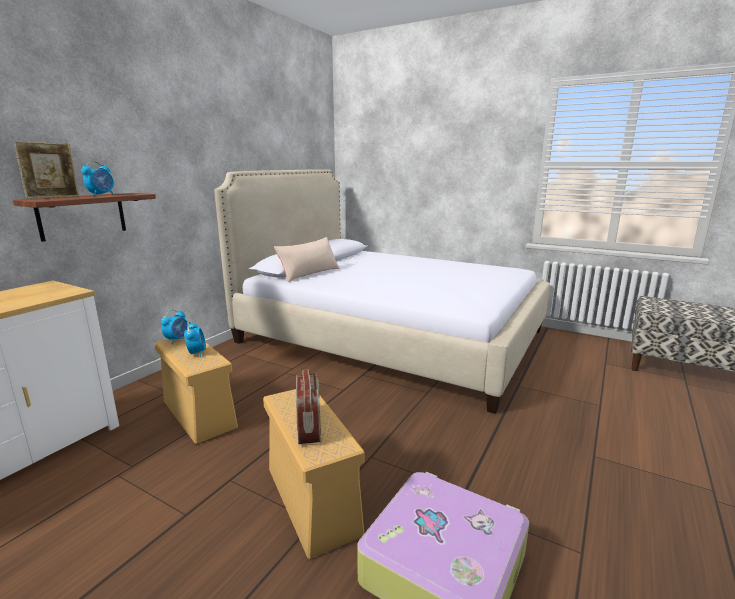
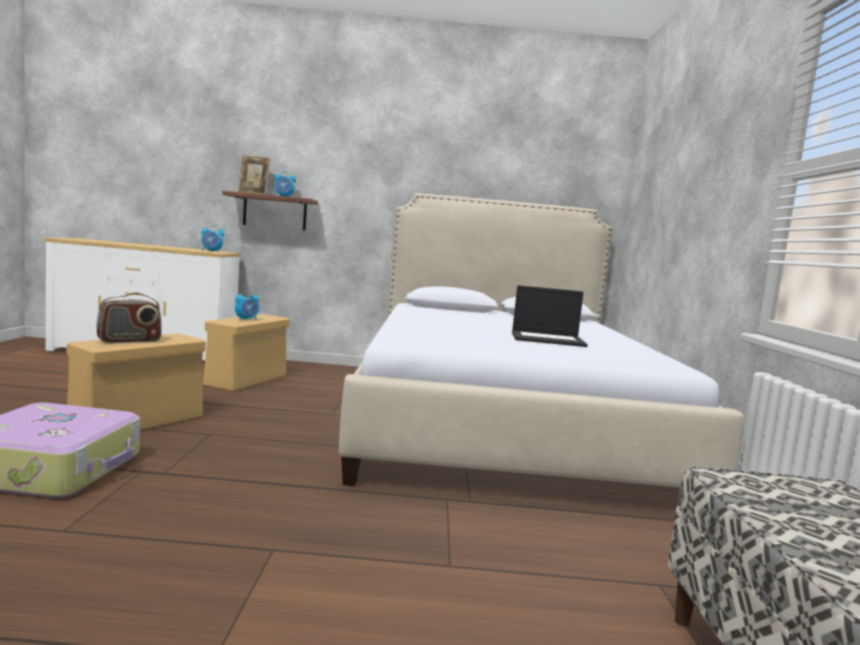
camera: 60 degrees right, 10 degrees down
alarm clock [161,310,188,344] -> alarm clock moved to [201,225,224,253]
beige pillow [274,237,340,282] -> none
none -> laptop [512,285,588,347]

